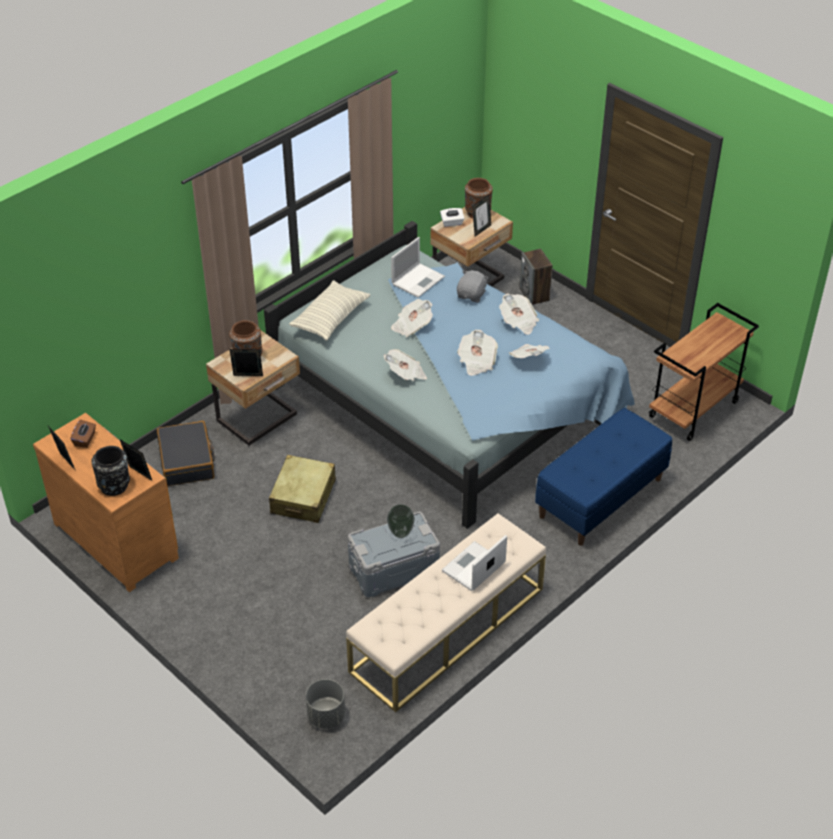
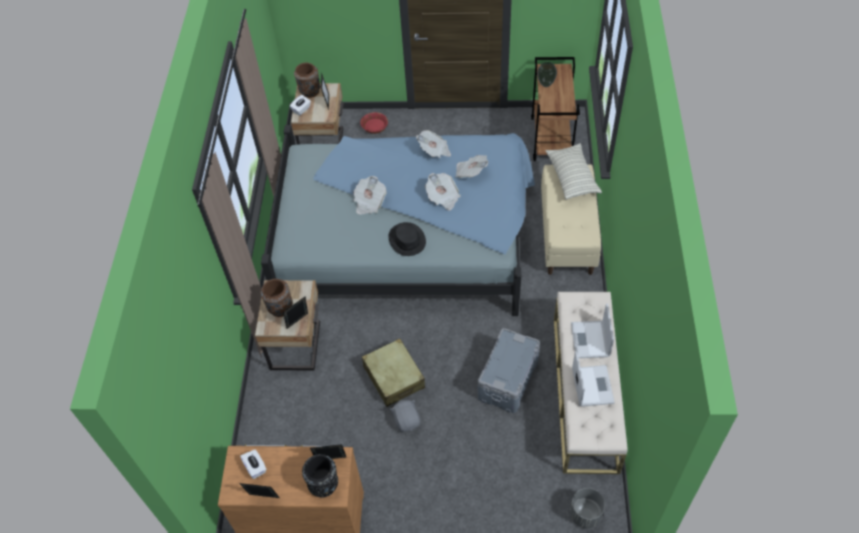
camera: 40 degrees left, 10 degrees up
brown tissue box [71,420,96,448] -> white tissue box [240,450,267,479]
black suitcase [157,421,215,486] -> none
pillow [289,280,370,341] -> pillow moved to [545,143,602,200]
newspaper [384,349,427,381] -> black hat [388,222,426,256]
vase [387,504,415,538] -> vase moved to [537,62,557,87]
laptop [391,237,445,298] -> laptop moved to [572,351,615,407]
grey plush toy [457,270,489,302] -> grey plush toy moved to [390,400,420,432]
speaker [519,249,552,305] -> red bowl [360,112,388,134]
blue bench [535,408,672,546] -> beige bench [541,164,601,275]

